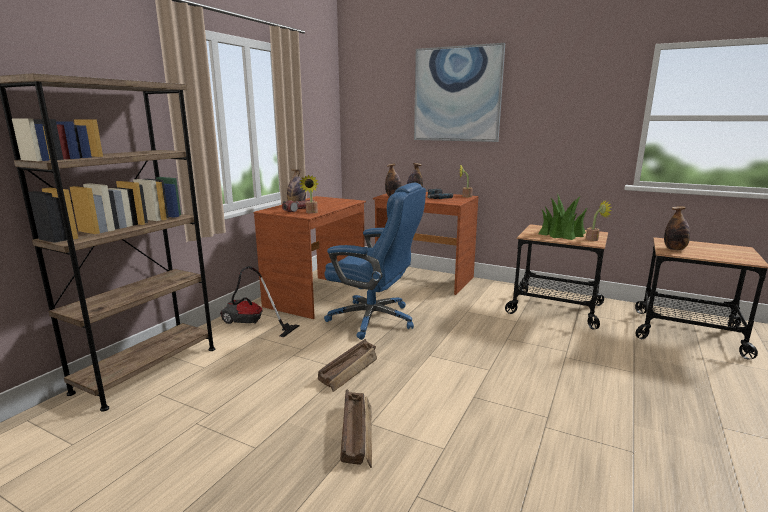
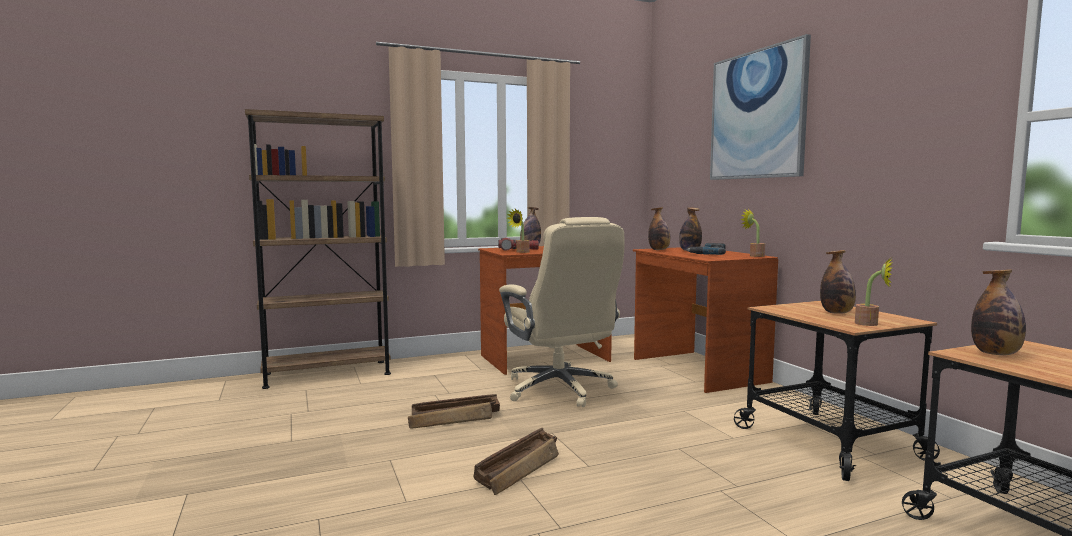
camera: 40 degrees right, 10 degrees down
vacuum cleaner [220,266,299,338] -> none
blue office chair [324,183,426,340] -> beige office chair [499,217,624,407]
crate [340,389,372,468] -> crate moved to [474,428,559,495]
potted plant [538,195,588,240] -> bottle [820,250,856,314]

